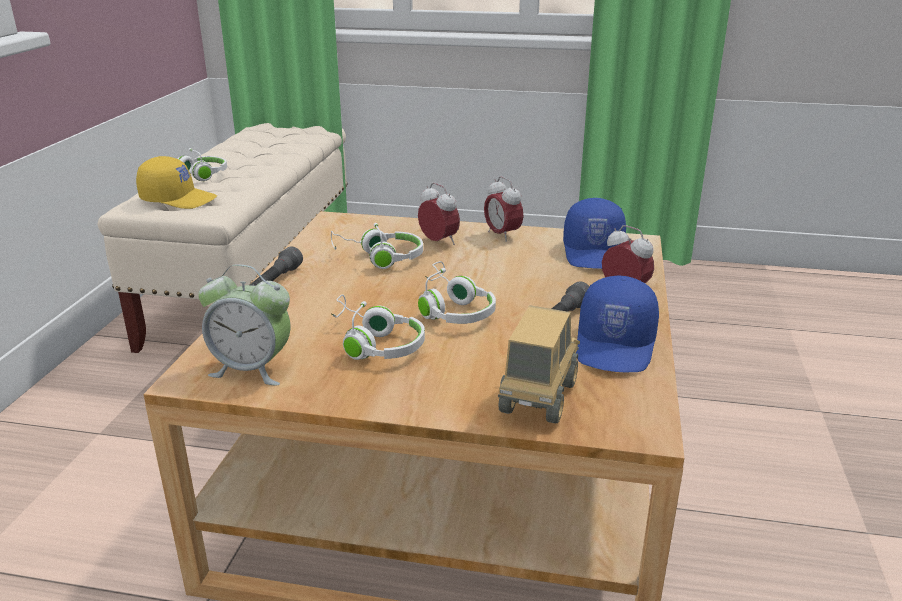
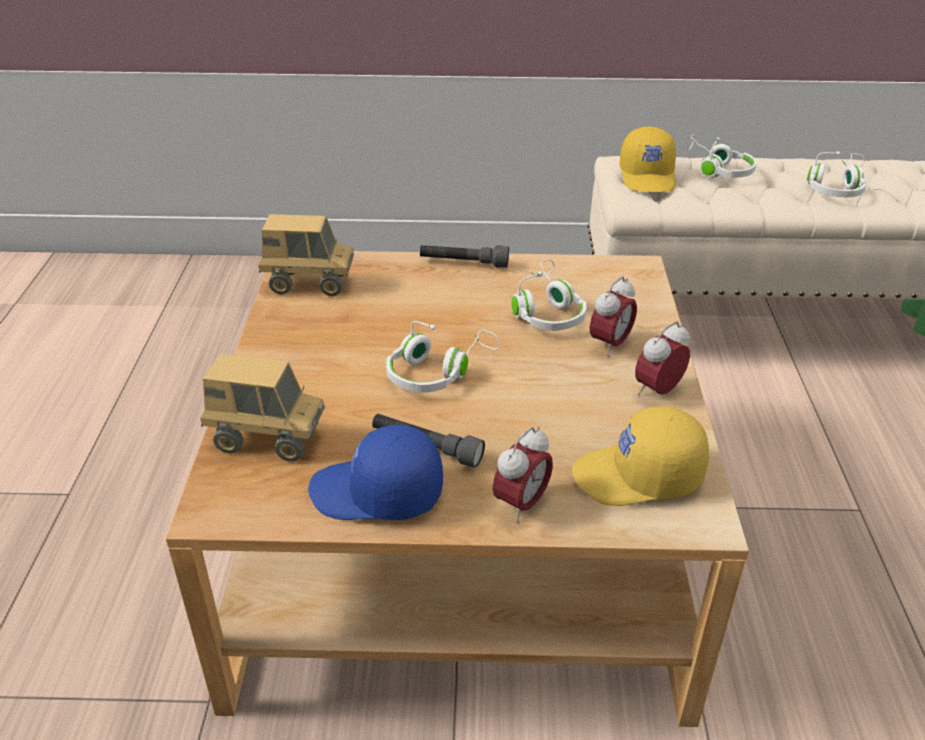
camera: 80 degrees right, 10 degrees up
alarm clock [198,264,290,385] -> toy truck [258,214,354,296]
white headphones [331,294,425,360] -> white headphones moved to [807,152,866,197]
blue cap [563,198,626,269] -> yellow cap [572,406,709,506]

